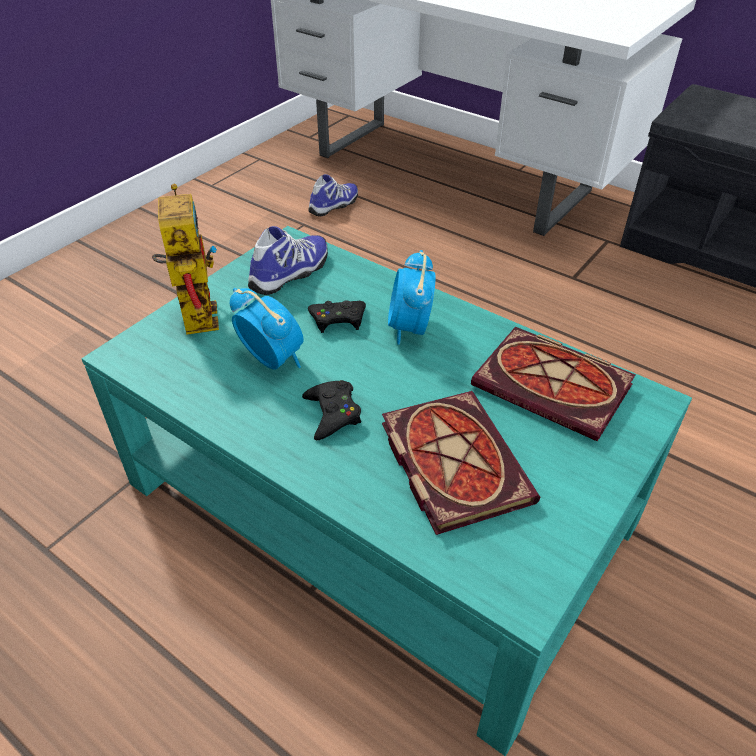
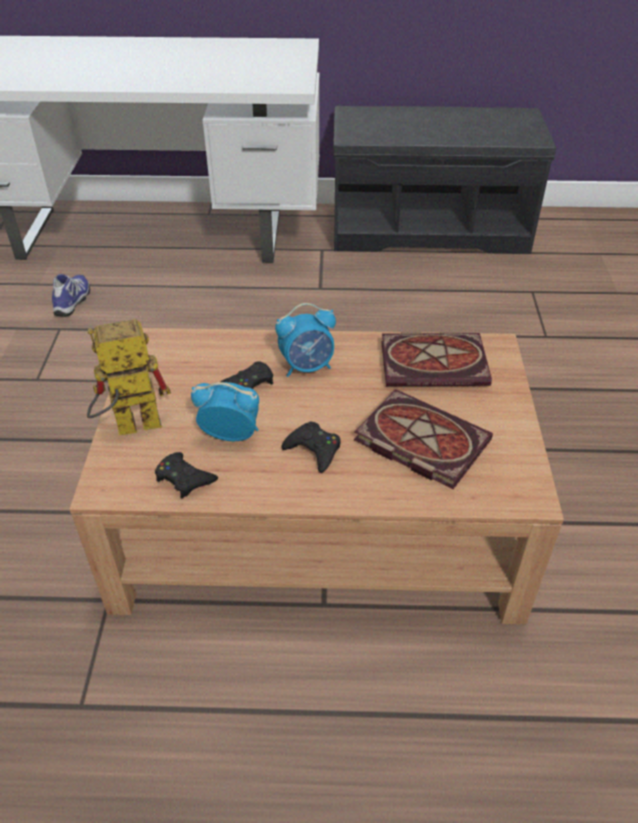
camera: 35 degrees left, 0 degrees up
turquoise coffee table [82,226,692,756] -> brown coffee table [69,328,564,624]
toy robot [152,184,219,335] -> toy robot turned 60 degrees counterclockwise [87,319,171,435]
shoe [248,226,328,295] -> none
alarm clock [388,250,436,345] -> alarm clock turned 75 degrees counterclockwise [275,303,336,377]
none -> black game controller [155,452,218,498]

